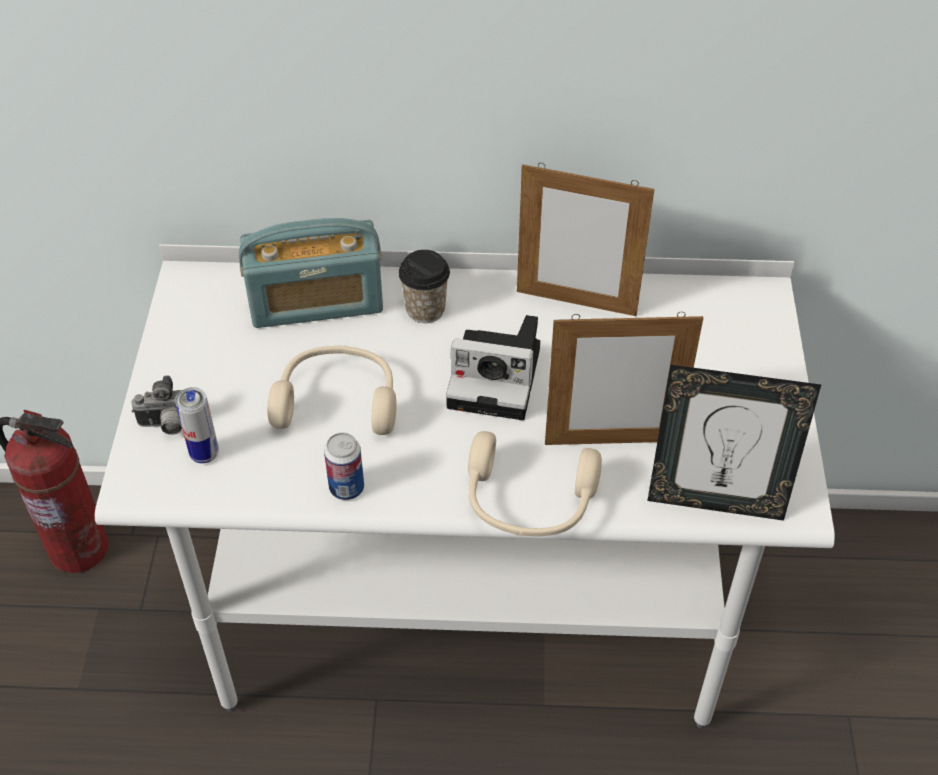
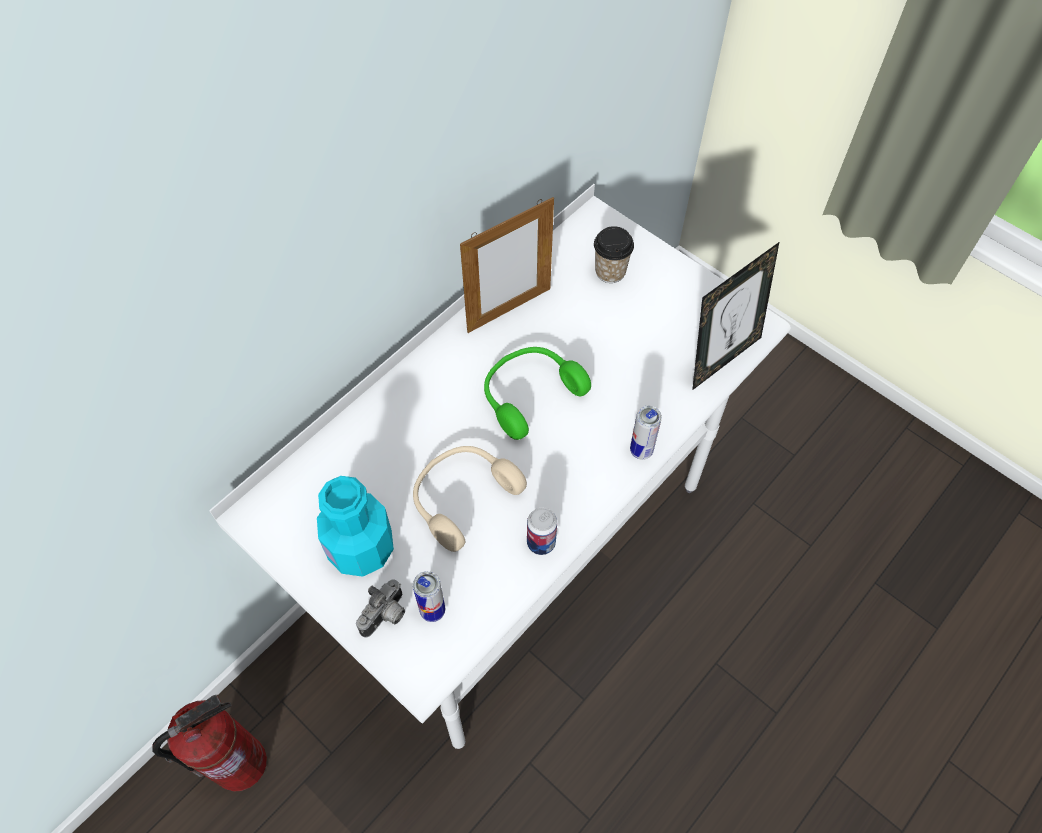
camera: 50 degrees left, 10 degrees up
radio [239,218,383,328] -> none
cup [398,250,450,323] -> cup moved to [594,226,634,283]
camera [446,315,540,420] -> green headphones [484,347,591,440]
beige headphones [468,431,602,536] -> can [630,406,662,460]
picture frame [545,312,703,445] -> none
none -> turquoise bottle [317,476,394,577]

